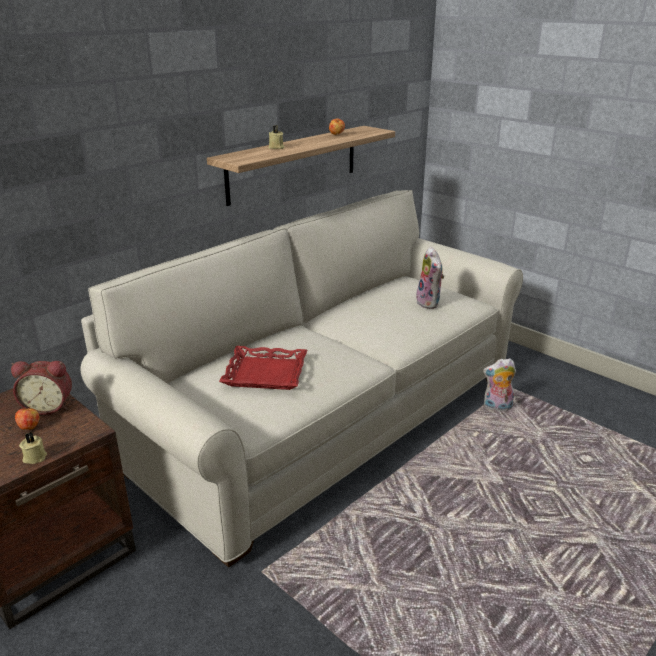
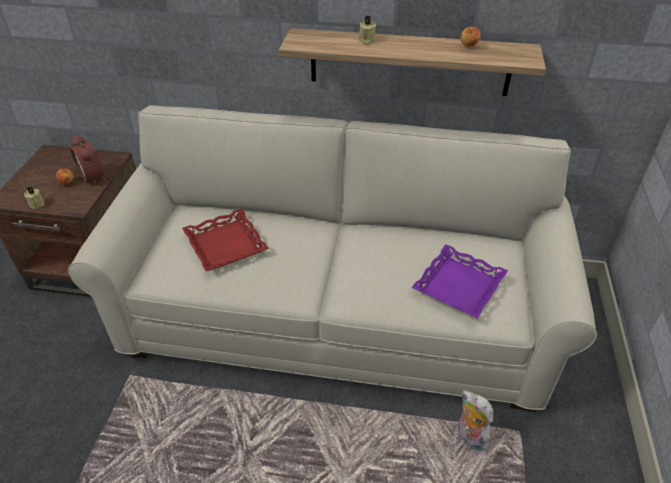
camera: 55 degrees right, 15 degrees up
plush toy [416,247,444,309] -> purple tray [411,244,508,319]

